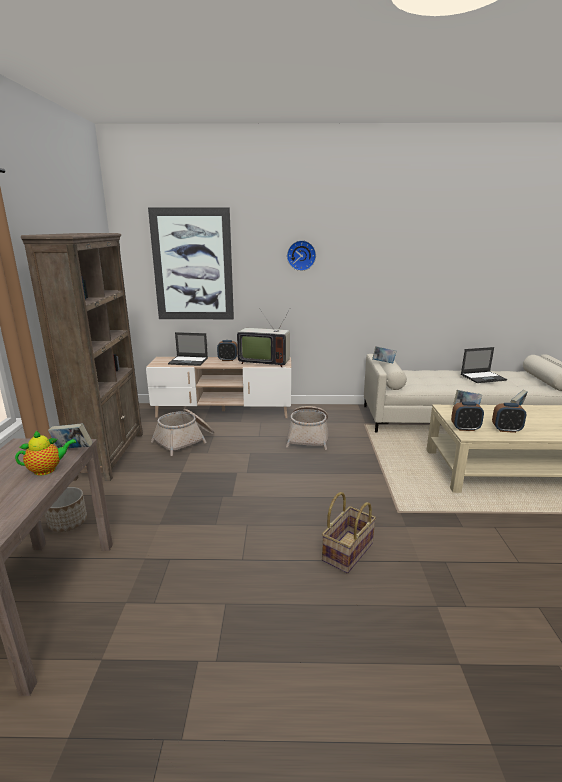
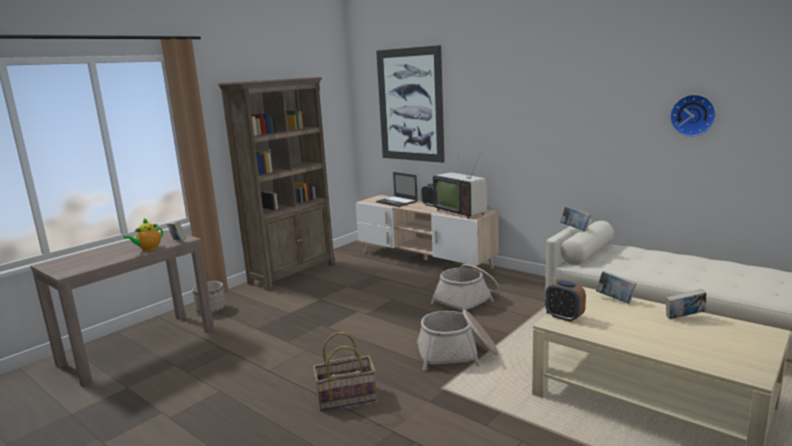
camera: 40 degrees right, 5 degrees down
teapot [15,430,76,476] -> teapot turned 120 degrees clockwise [123,219,163,251]
basket [151,409,214,456] -> basket moved to [416,310,499,371]
wall clock [287,240,316,271] -> wall clock moved to [670,94,716,137]
laptop [461,347,507,383] -> none
alarm clock [492,403,526,433] -> none

